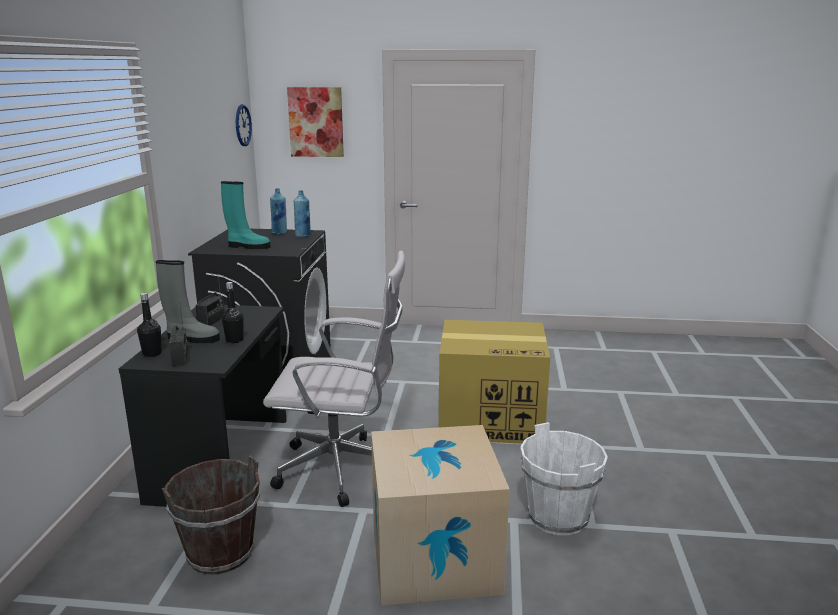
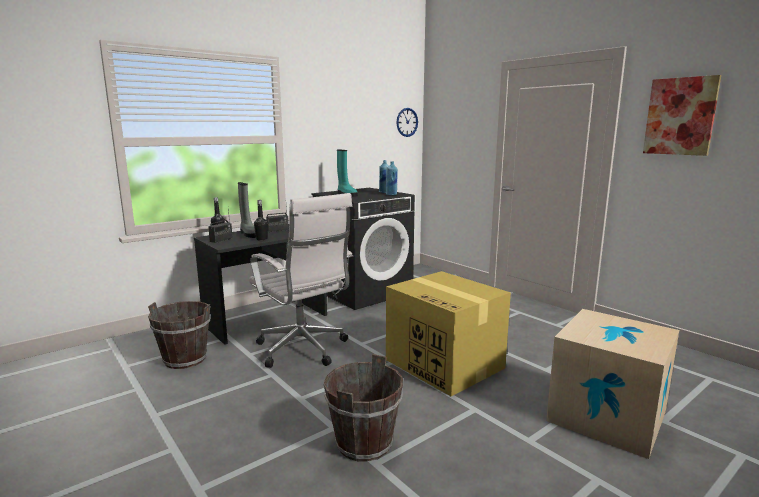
camera: 45 degrees right, 5 degrees down
picture [287,87,344,157] -> picture moved to [643,75,721,156]
cardboard box [371,425,510,605] -> cardboard box moved to [546,309,679,459]
white bucket [520,422,608,535] -> brown bucket [324,354,403,462]

